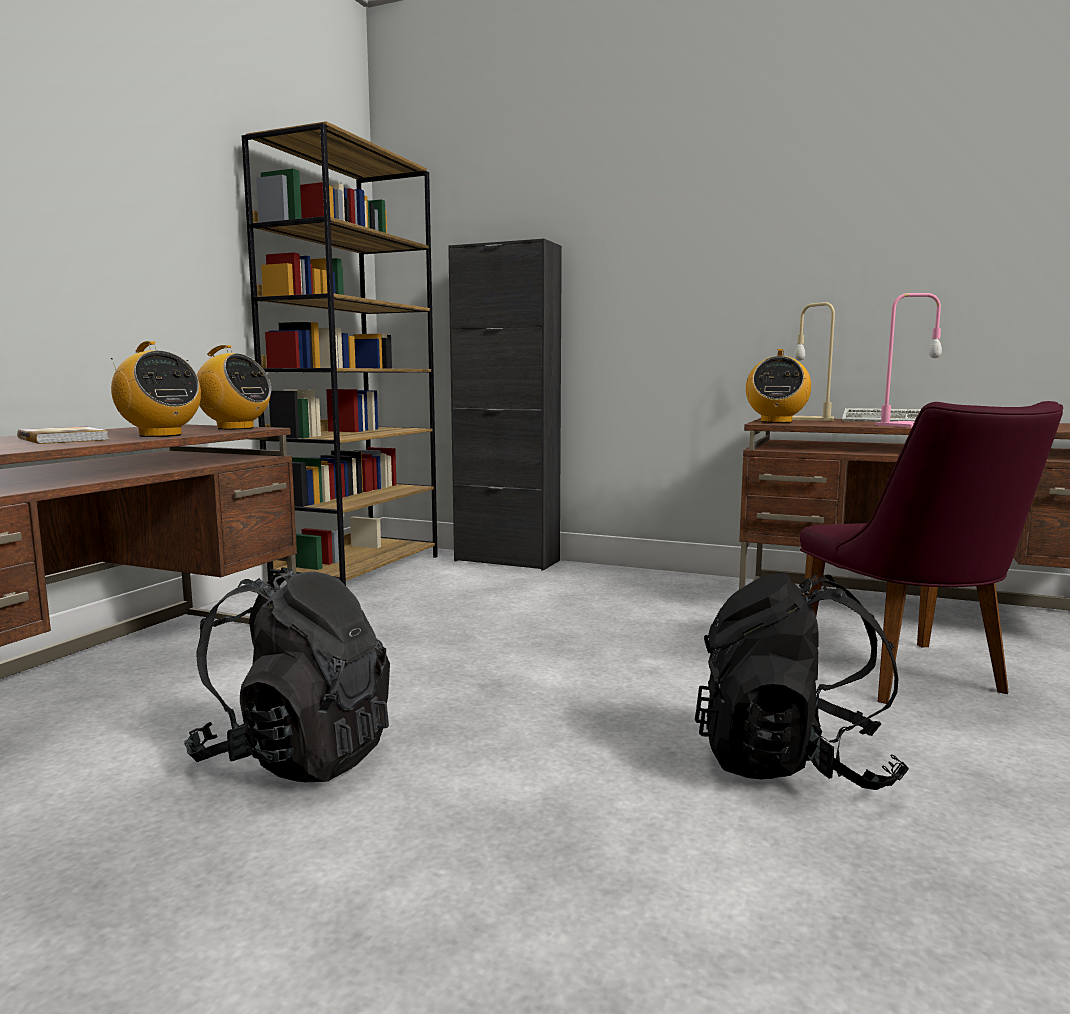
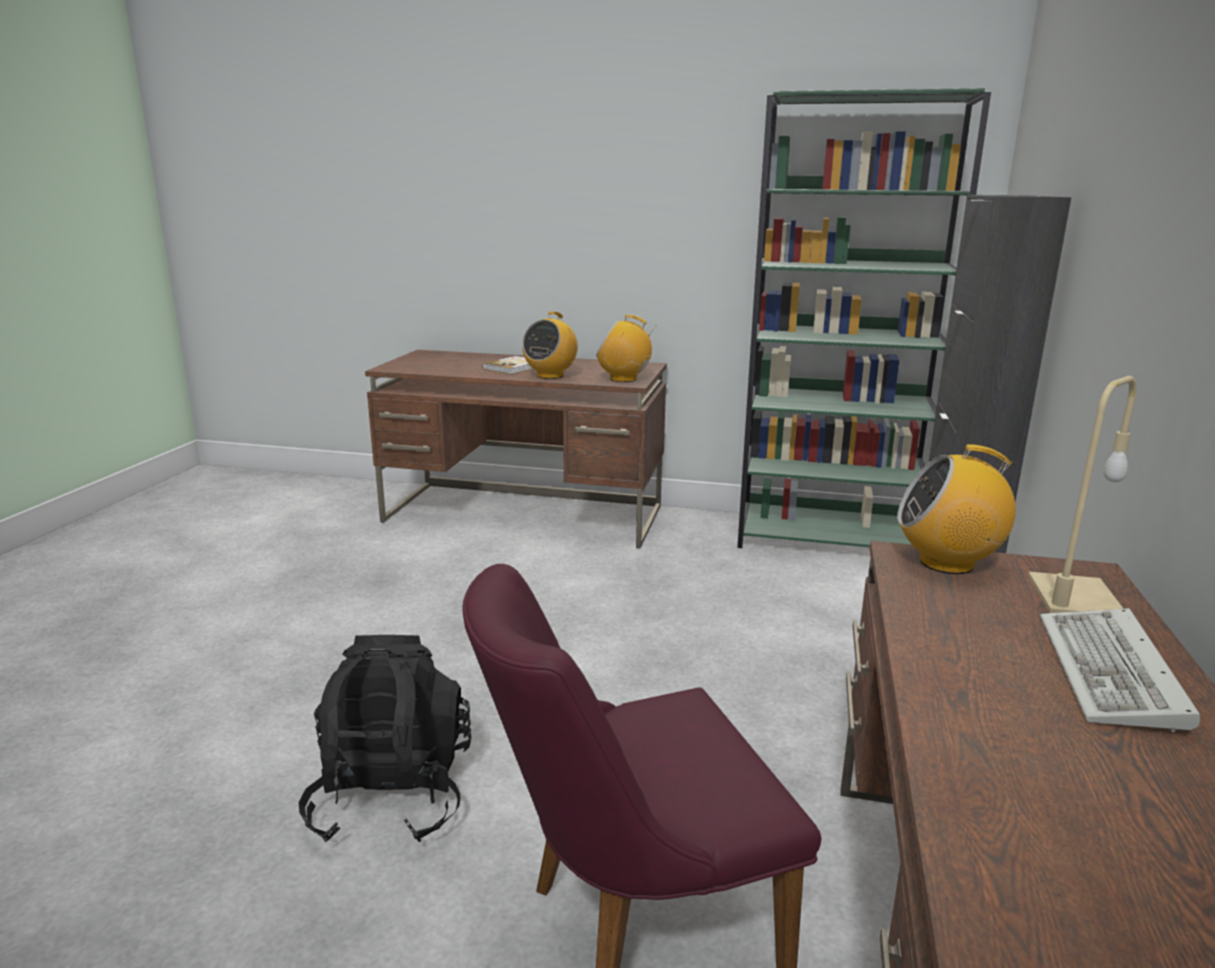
camera: 80 degrees right, 10 degrees up
black backpack [184,567,390,782] -> none
radio [187,345,271,430] -> radio turned 90 degrees clockwise [596,315,656,382]
brown bookcase [242,121,438,586] -> green bookcase [737,88,991,548]
pink table lamp [875,293,942,427] -> none

